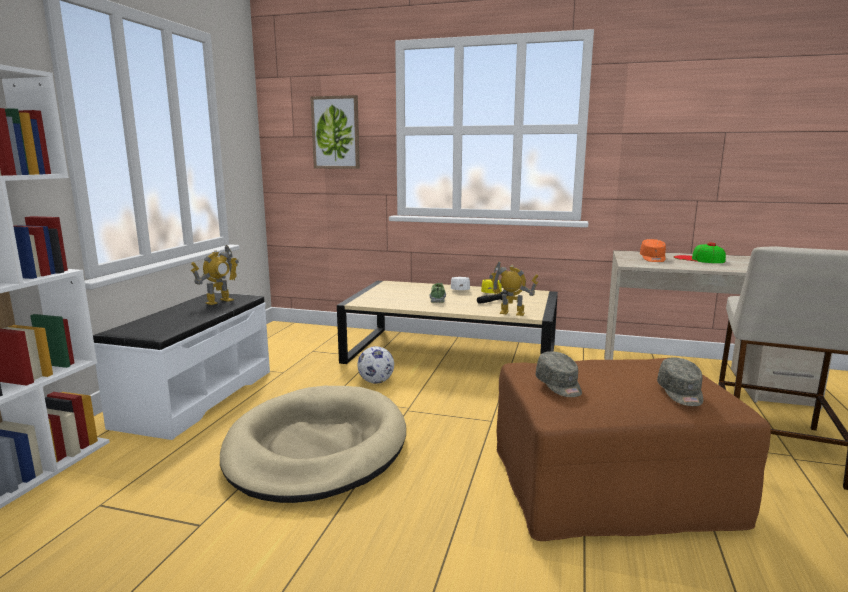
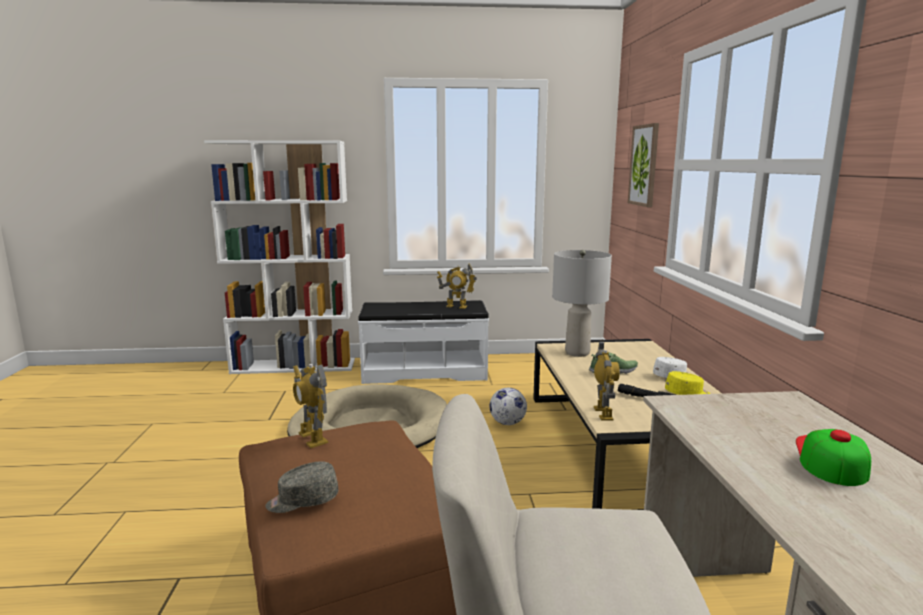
camera: 70 degrees right, 0 degrees up
grey cap [536,351,582,397] -> toy robot [293,364,328,448]
orange cap [640,239,666,262] -> none
none -> grey table lamp [552,250,612,357]

